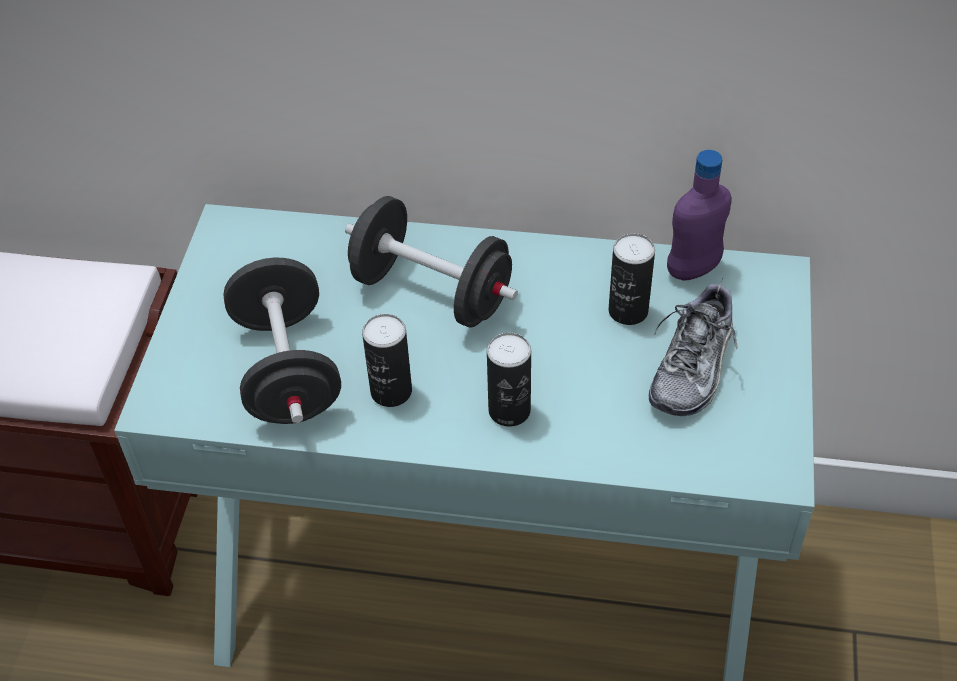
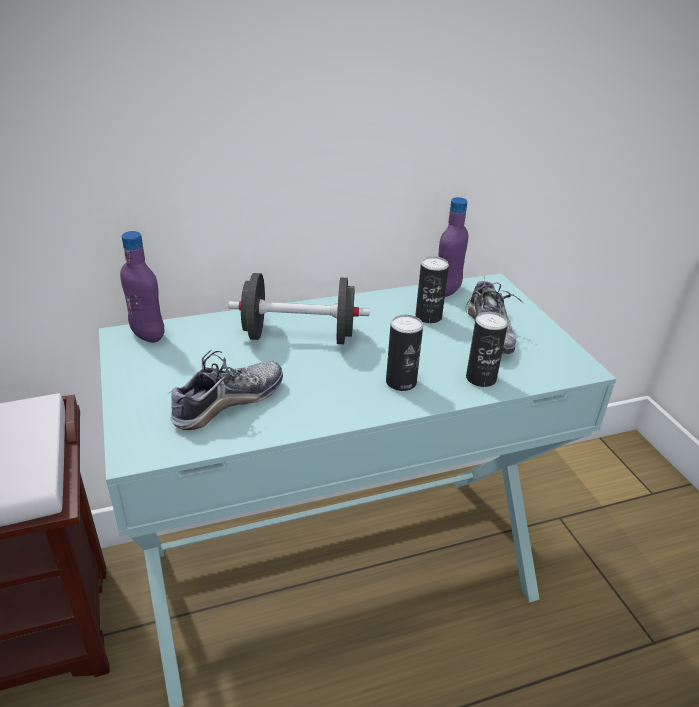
camera: 30 degrees left, 15 degrees down
black dumbbell [223,258,341,424] -> shoe [169,350,283,430]
can [362,314,412,407] -> can moved to [466,312,508,387]
none -> purple bottle [120,231,164,343]

